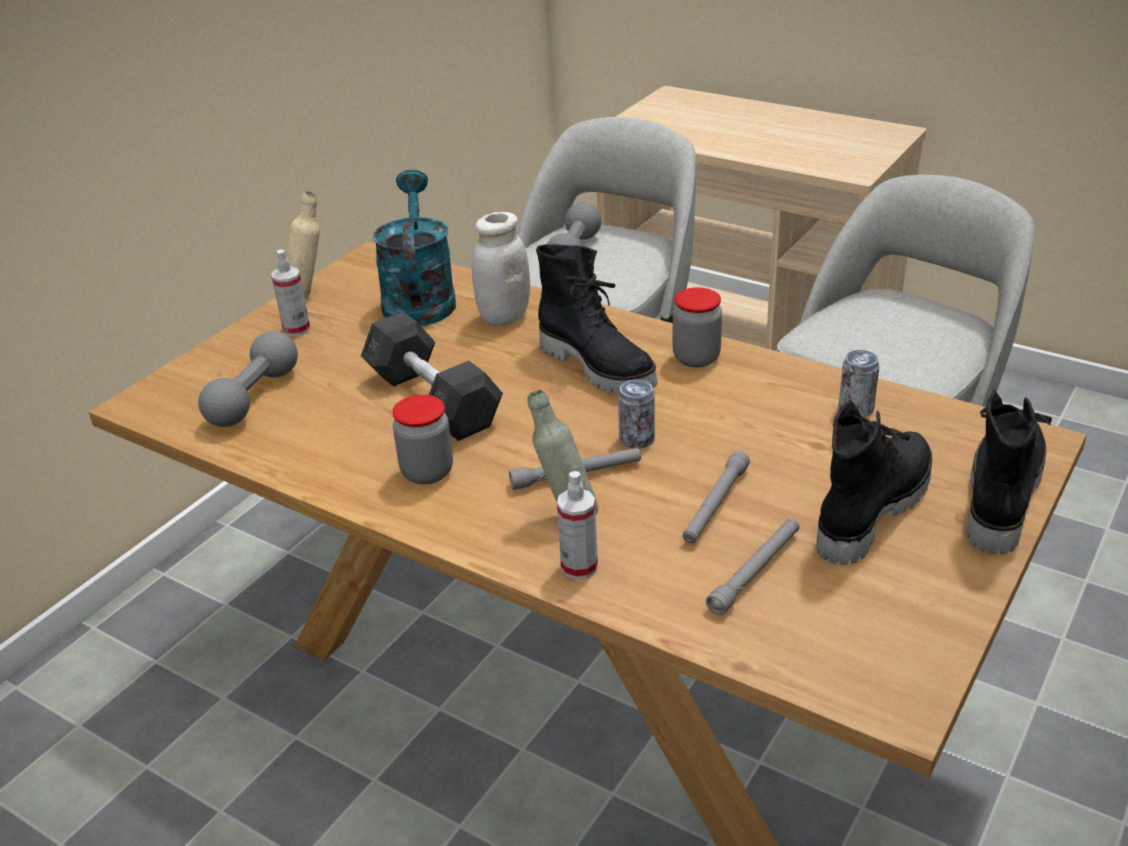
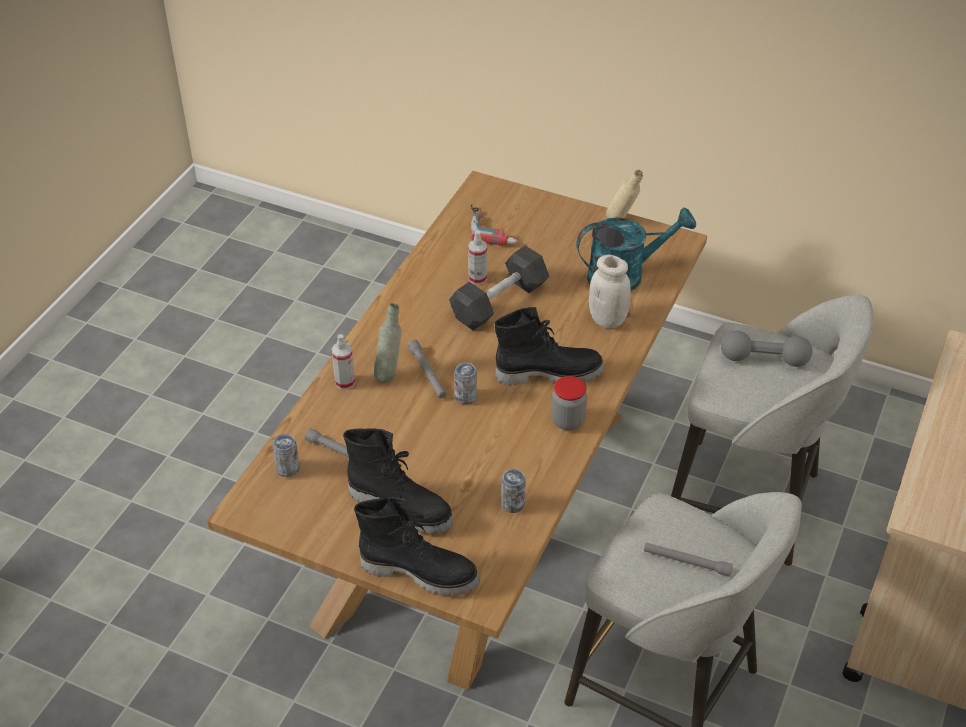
camera: 80 degrees right, 10 degrees up
grey dumbbell [198,331,298,427] -> power drill [471,204,518,246]
spray bottle [271,249,310,336] -> spray bottle moved to [468,231,487,285]
jar [392,395,453,484] -> none
black boot [536,244,657,394] -> black boot turned 135 degrees counterclockwise [495,307,605,386]
grey flashlight [682,451,750,544] -> grey flashlight moved to [644,543,733,577]
none -> can [272,434,300,477]

